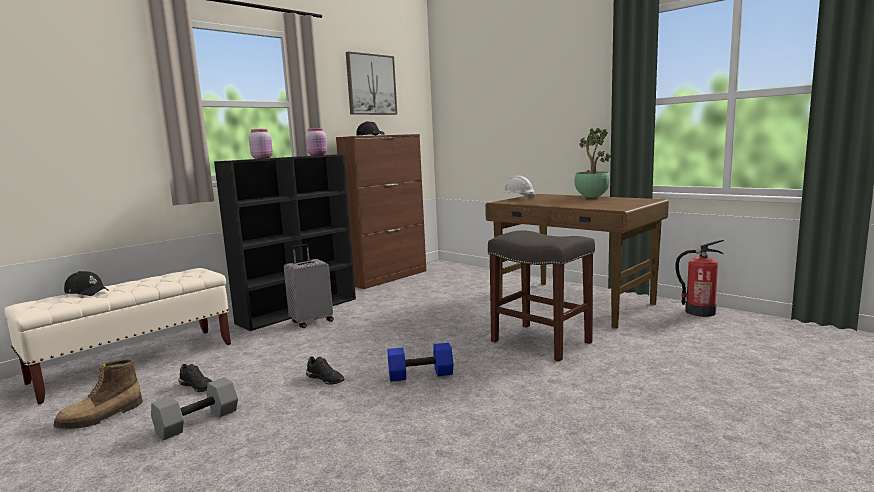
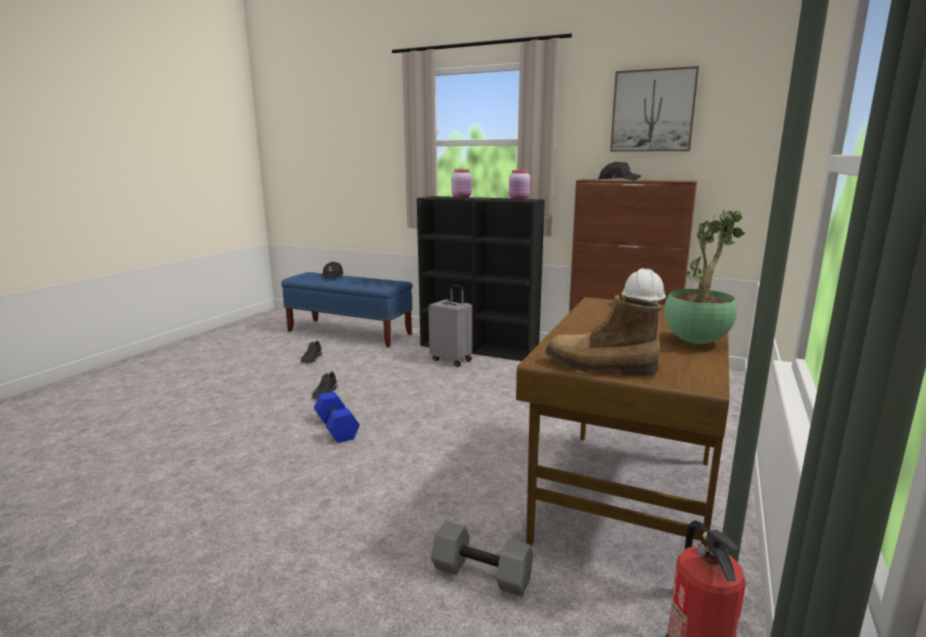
camera: 70 degrees right, 5 degrees up
beige bench [4,268,231,404] -> blue bench [281,272,412,348]
boot [54,359,143,429] -> boot moved to [545,295,661,376]
grey dumbbell [151,377,238,440] -> grey dumbbell moved to [431,521,534,597]
grey stool [488,230,595,362] -> none

